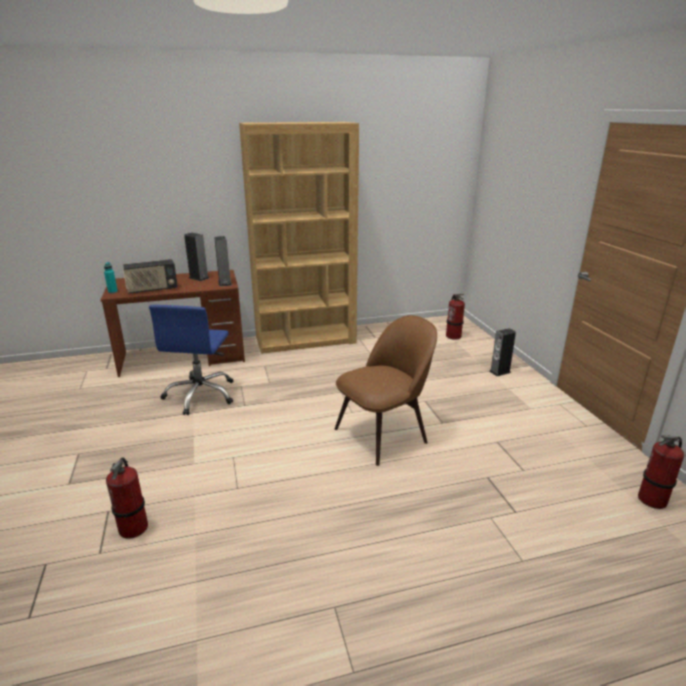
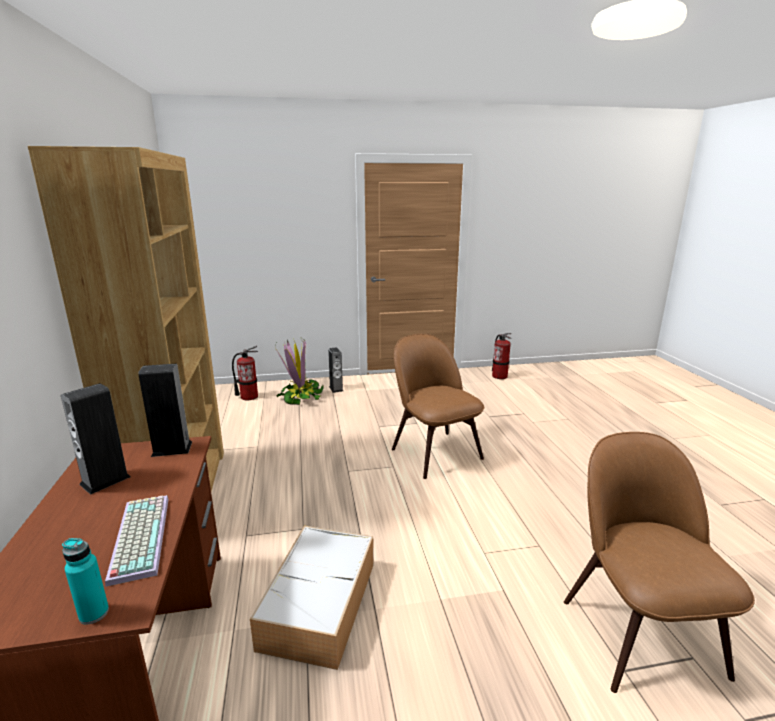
camera: 85 degrees left, 5 degrees down
fire extinguisher [106,458,148,539] -> brown chair [564,432,755,693]
radio [123,259,178,294] -> keyboard [105,495,169,587]
blue office chair [149,305,233,415] -> storage box [250,526,373,670]
none -> potted plant [275,338,324,405]

